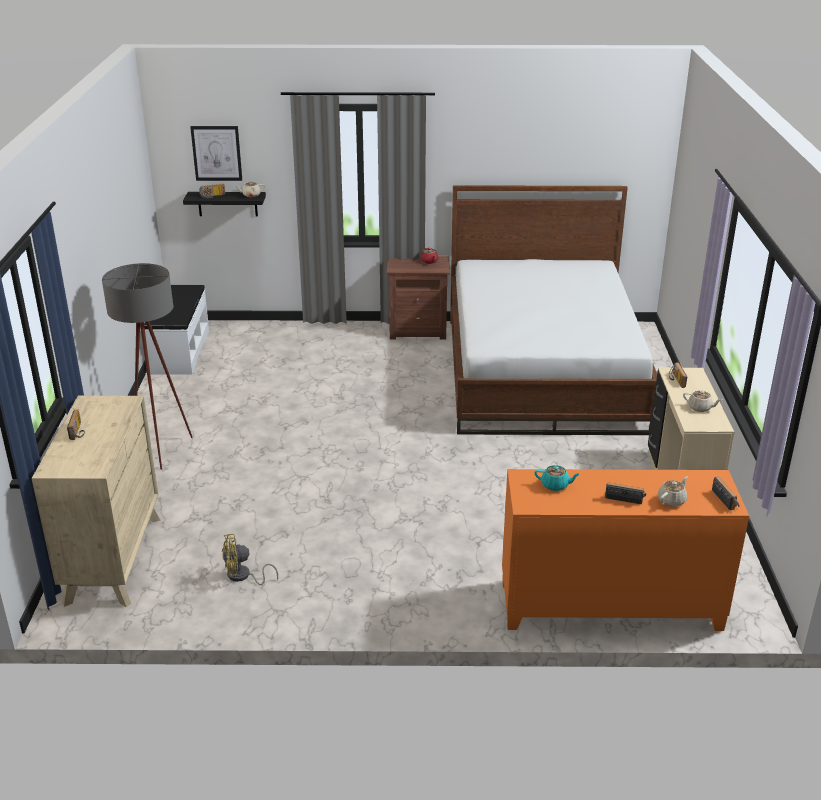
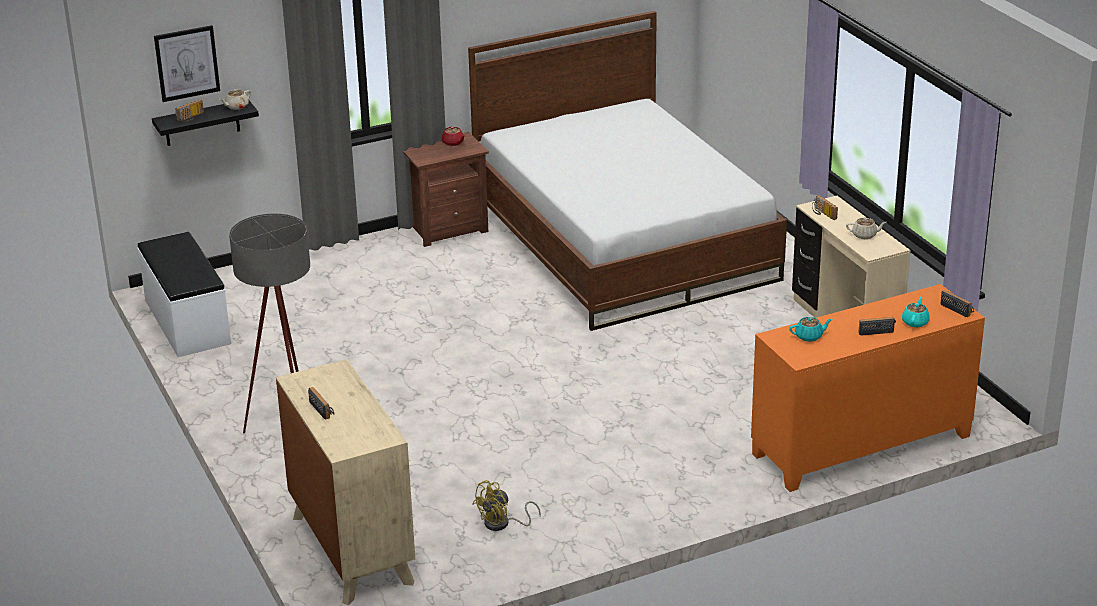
camera: 25 degrees left, 0 degrees up
beige teapot [658,476,688,507] -> turquoise teapot [902,297,930,327]

